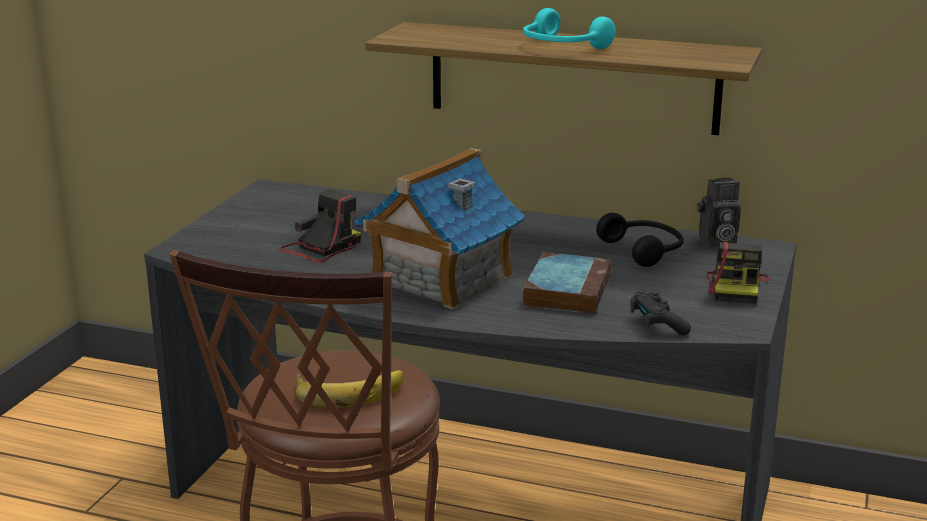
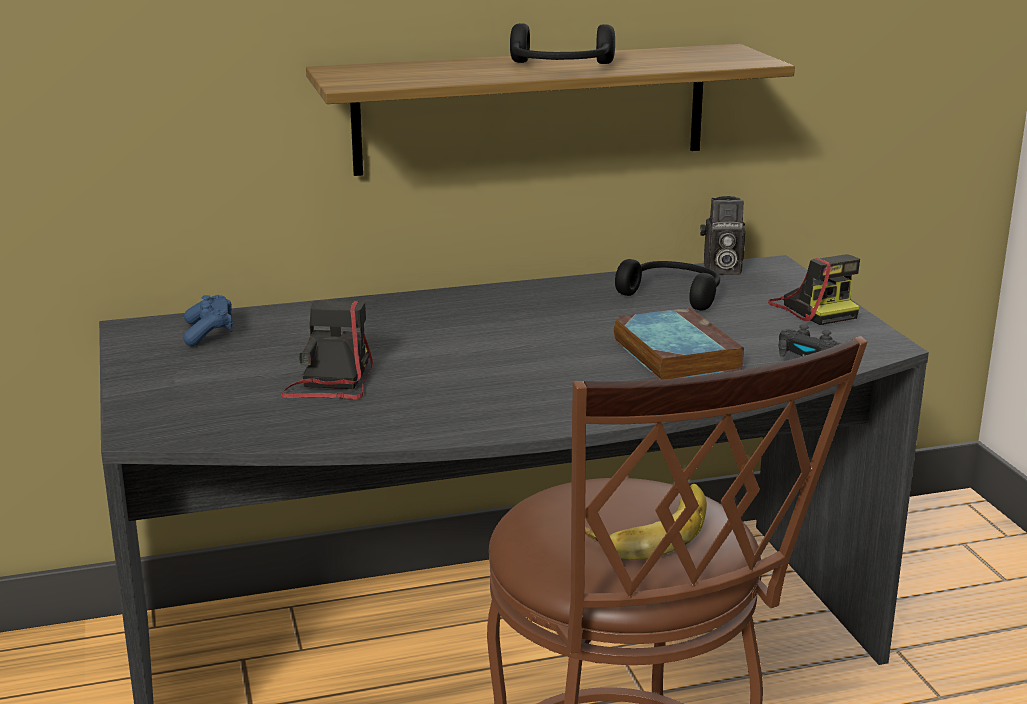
camera: 35 degrees left, 0 degrees up
toy house [355,148,525,309] -> none
turquoise headphones [523,8,615,49] -> black headphones [510,23,615,64]
camera [697,177,741,247] -> camera turned 45 degrees clockwise [700,196,746,275]
none -> blue game controller [183,295,233,346]

